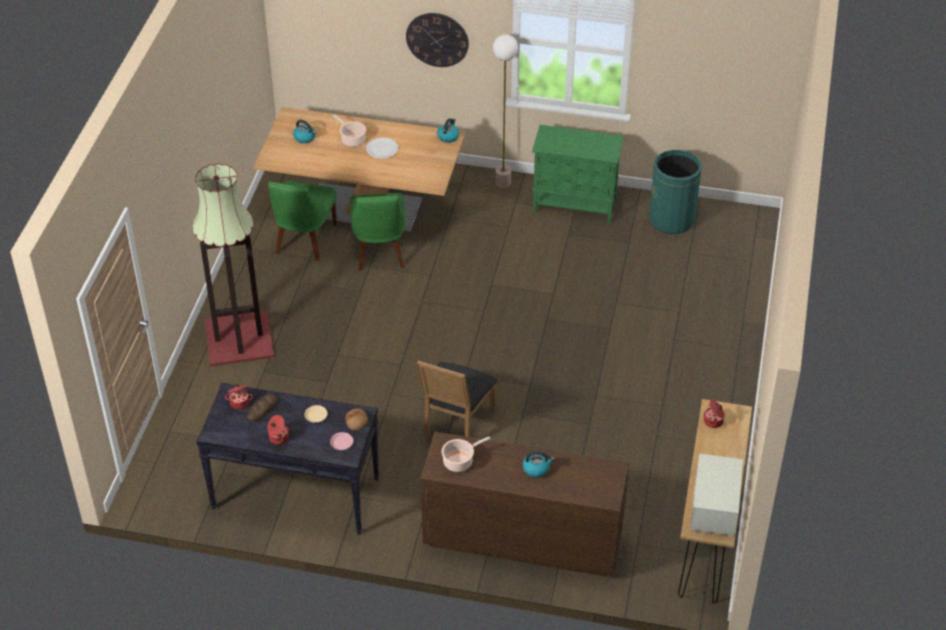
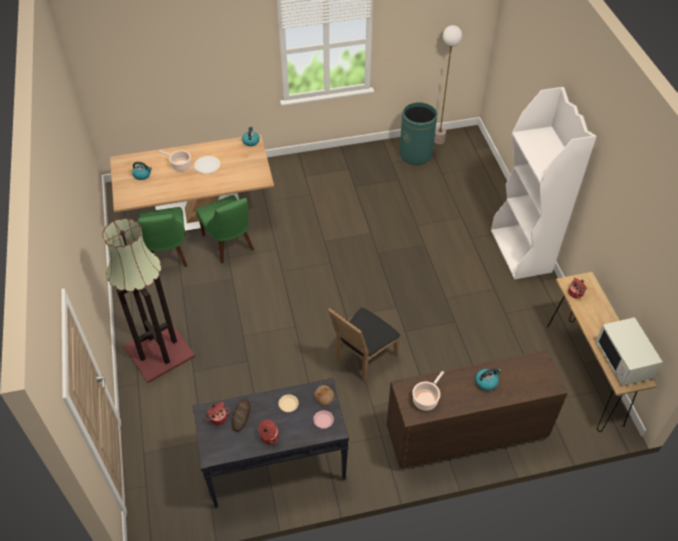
camera: 25 degrees left, 5 degrees up
wall clock [406,13,469,67] -> none
black chair [417,361,497,437] -> black chair turned 45 degrees clockwise [328,308,400,381]
floor lamp [493,34,518,188] -> floor lamp moved to [434,25,462,144]
green cabinet [532,125,624,224] -> none
none -> white bookcase [491,87,597,279]

